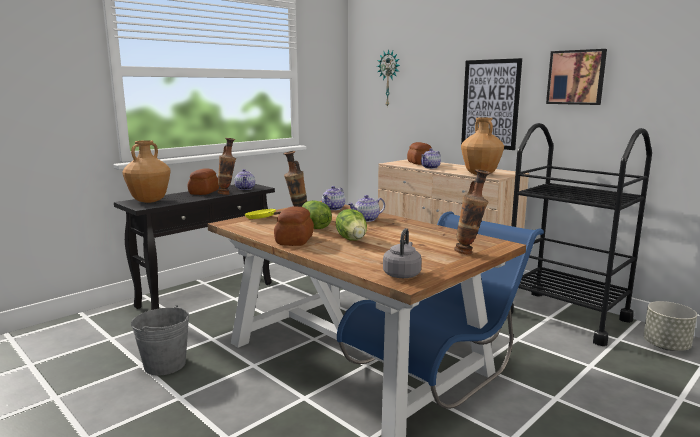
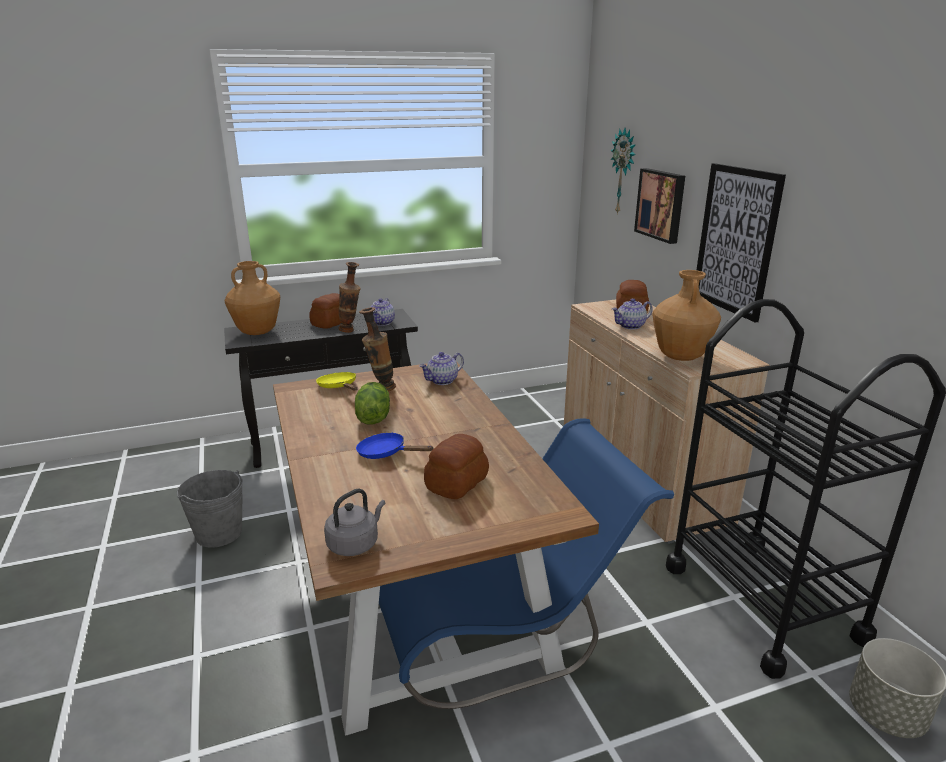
camera: 25 degrees right, 10 degrees up
bread [274,206,314,246] -> bread moved to [424,434,489,499]
lettuce [336,209,367,241] -> blue frying pan [356,432,434,459]
teapot [348,195,385,222] -> none
vase [454,170,490,255] -> none
picture [546,49,607,105] -> picture moved to [634,168,685,244]

